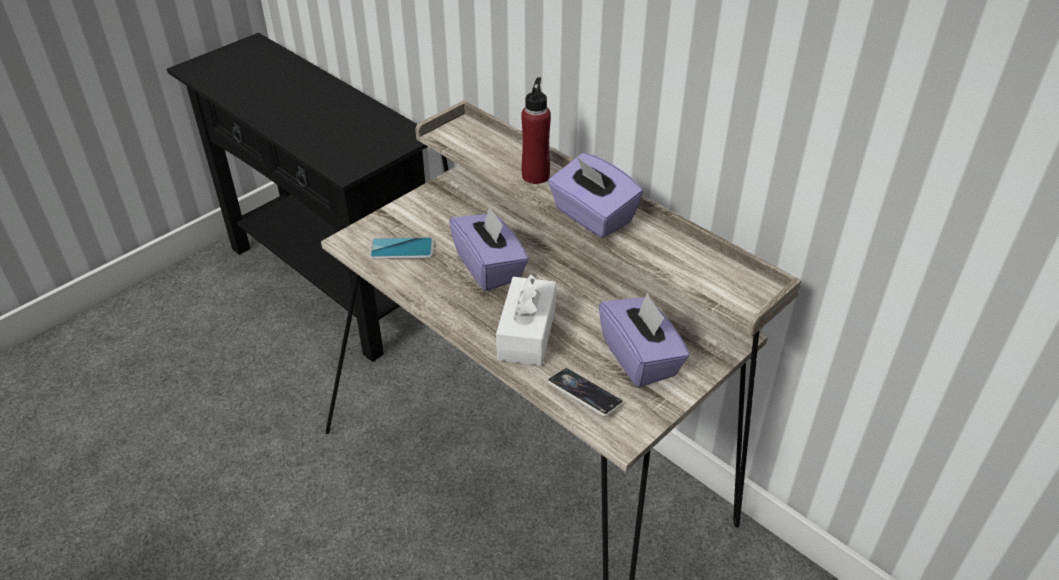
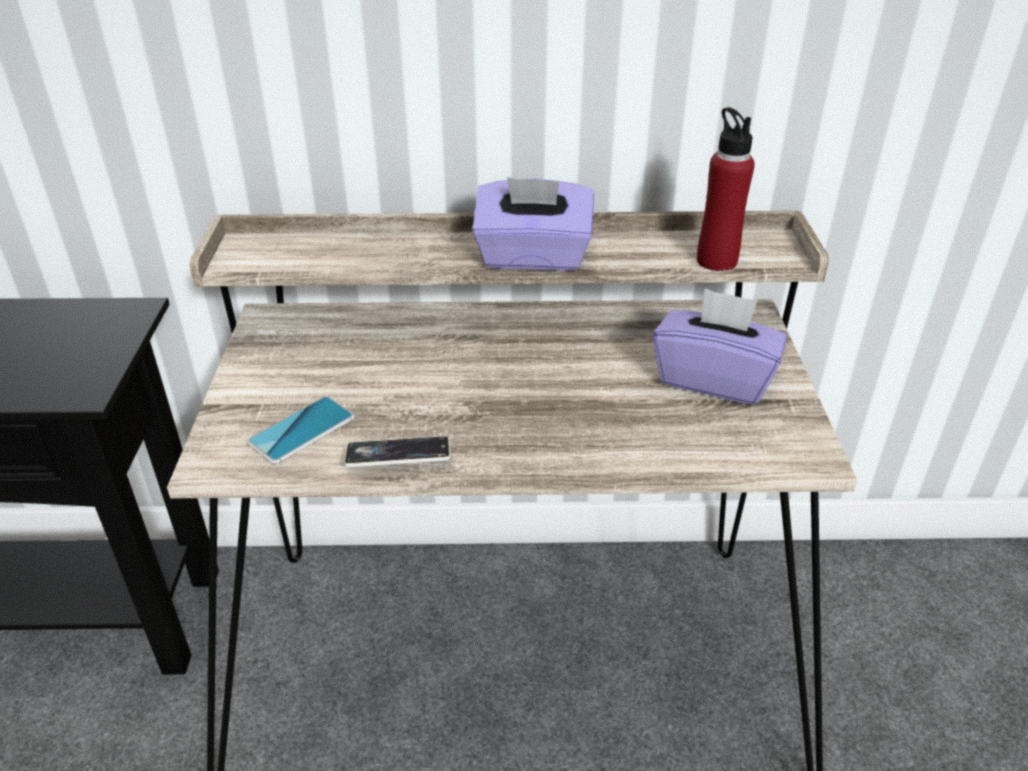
camera: 45 degrees left, 5 degrees down
purple tissue box [449,206,529,291] -> none
white tissue box [496,273,556,366] -> none
red bottle [521,77,551,184] -> red bottle moved to [697,107,755,271]
phone [547,368,623,416] -> phone moved to [344,436,451,467]

